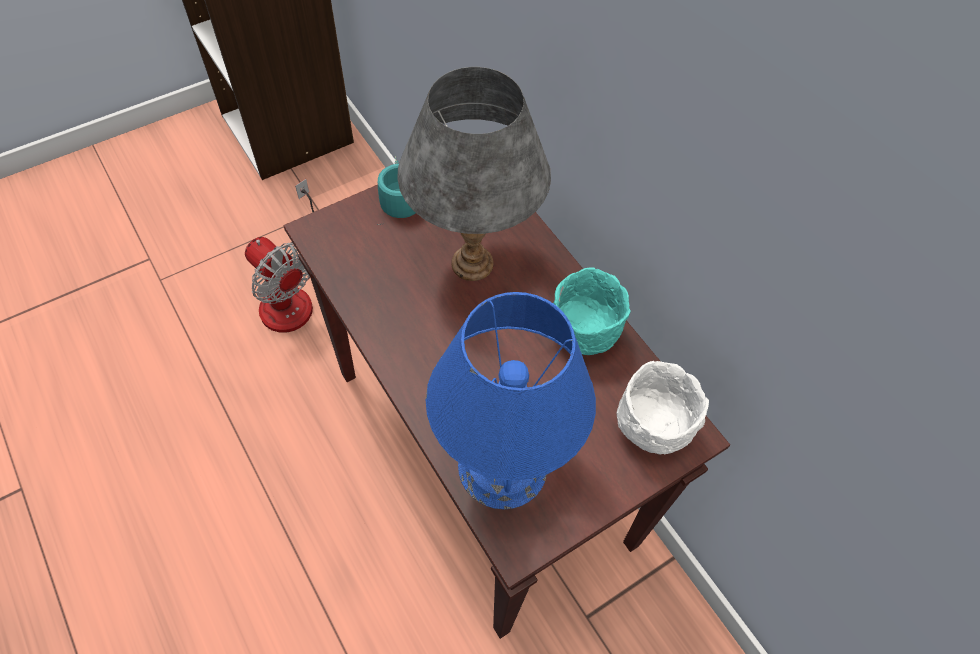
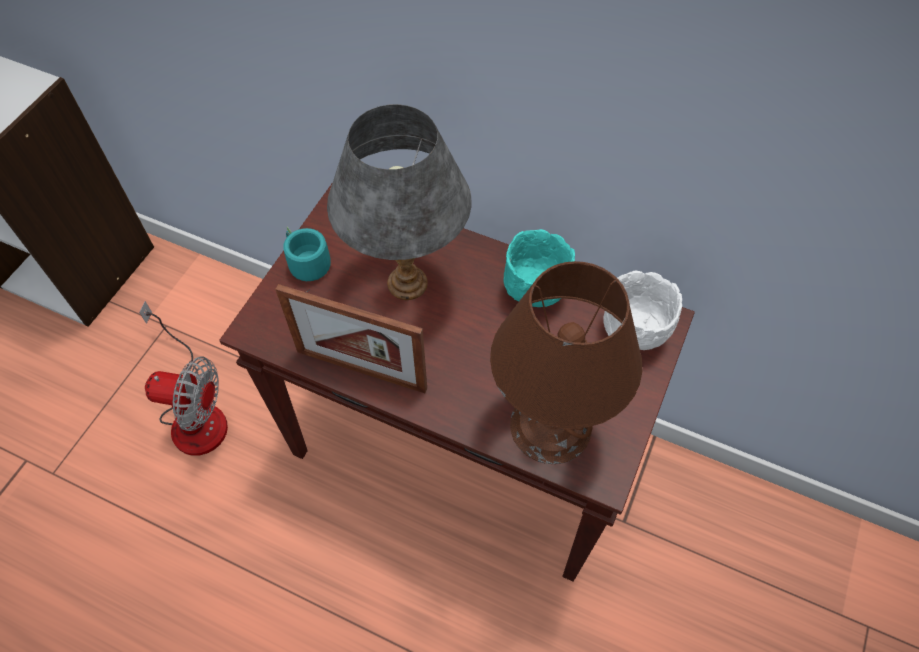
camera: 30 degrees left, 0 degrees up
blue table lamp [426,292,596,510] -> brown table lamp [490,261,642,464]
none -> picture frame [275,284,427,393]

